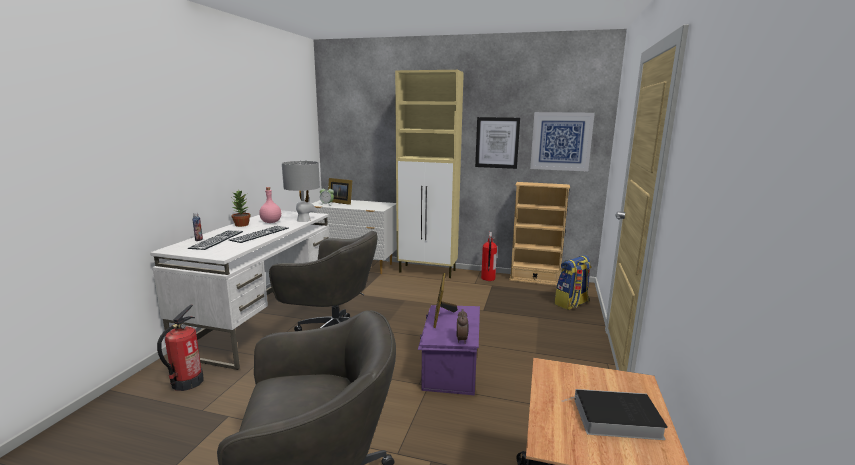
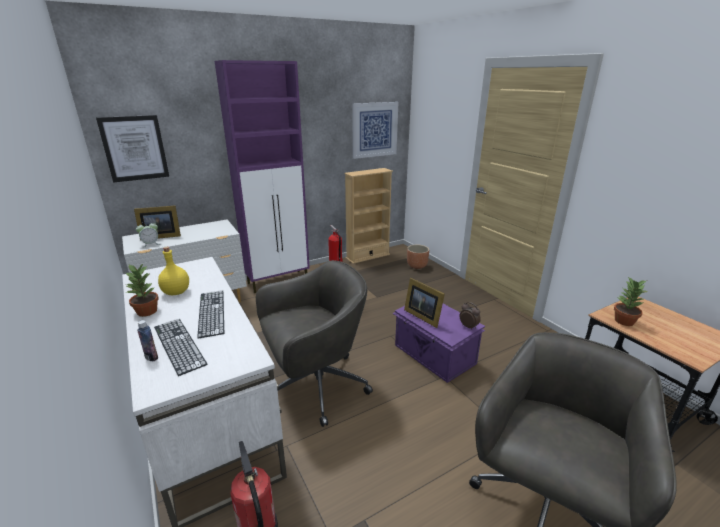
camera: 45 degrees left, 10 degrees up
pink bottle [259,187,281,223] -> yellow bottle [158,247,189,295]
grey table lamp [282,161,320,222] -> none
beige cabinet [395,70,464,278] -> purple cabinet [215,60,310,293]
picture [475,117,520,169] -> picture moved to [96,115,169,183]
backpack [555,255,592,310] -> brown planter [407,245,429,269]
book [562,389,668,440] -> none
none -> potted plant [614,277,647,326]

